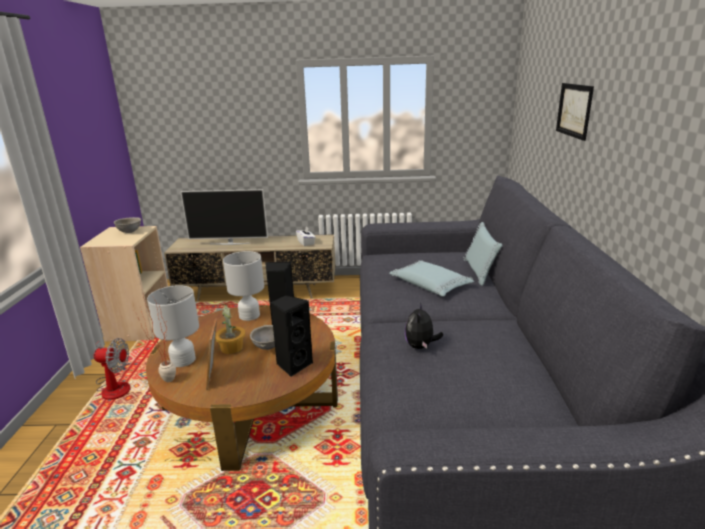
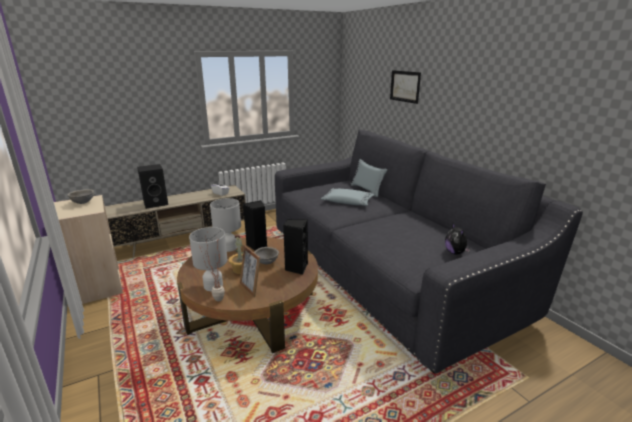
camera: 30 degrees left, 0 degrees up
fan [93,338,131,400] -> none
television [180,189,268,245] -> black speaker [137,164,168,209]
plush toy [405,303,443,349] -> plush toy moved to [445,224,470,255]

